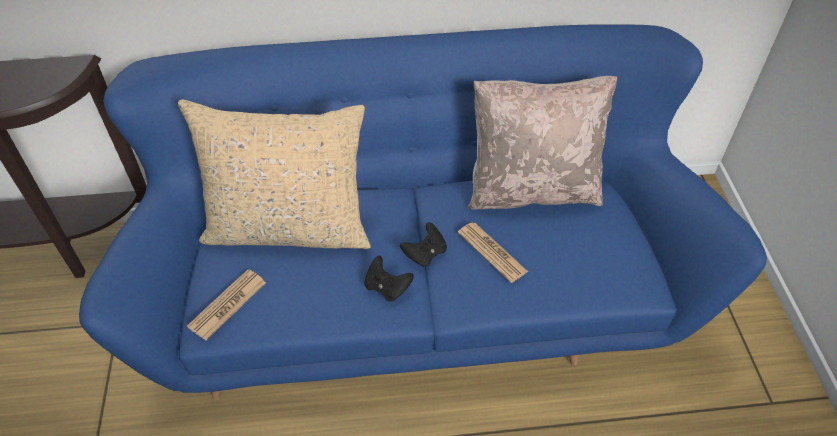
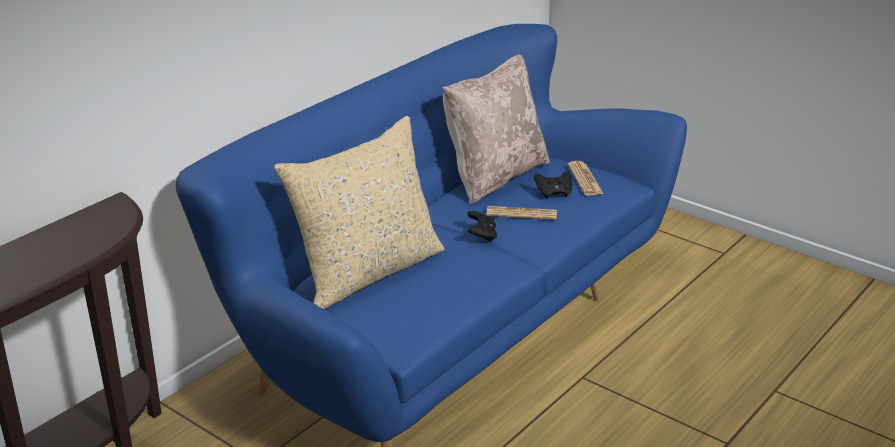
camera: 45 degrees left, 20 degrees down
newspaper [187,269,266,341] -> newspaper moved to [568,161,604,195]
black game controller [365,256,414,302] -> black game controller moved to [534,171,572,199]

